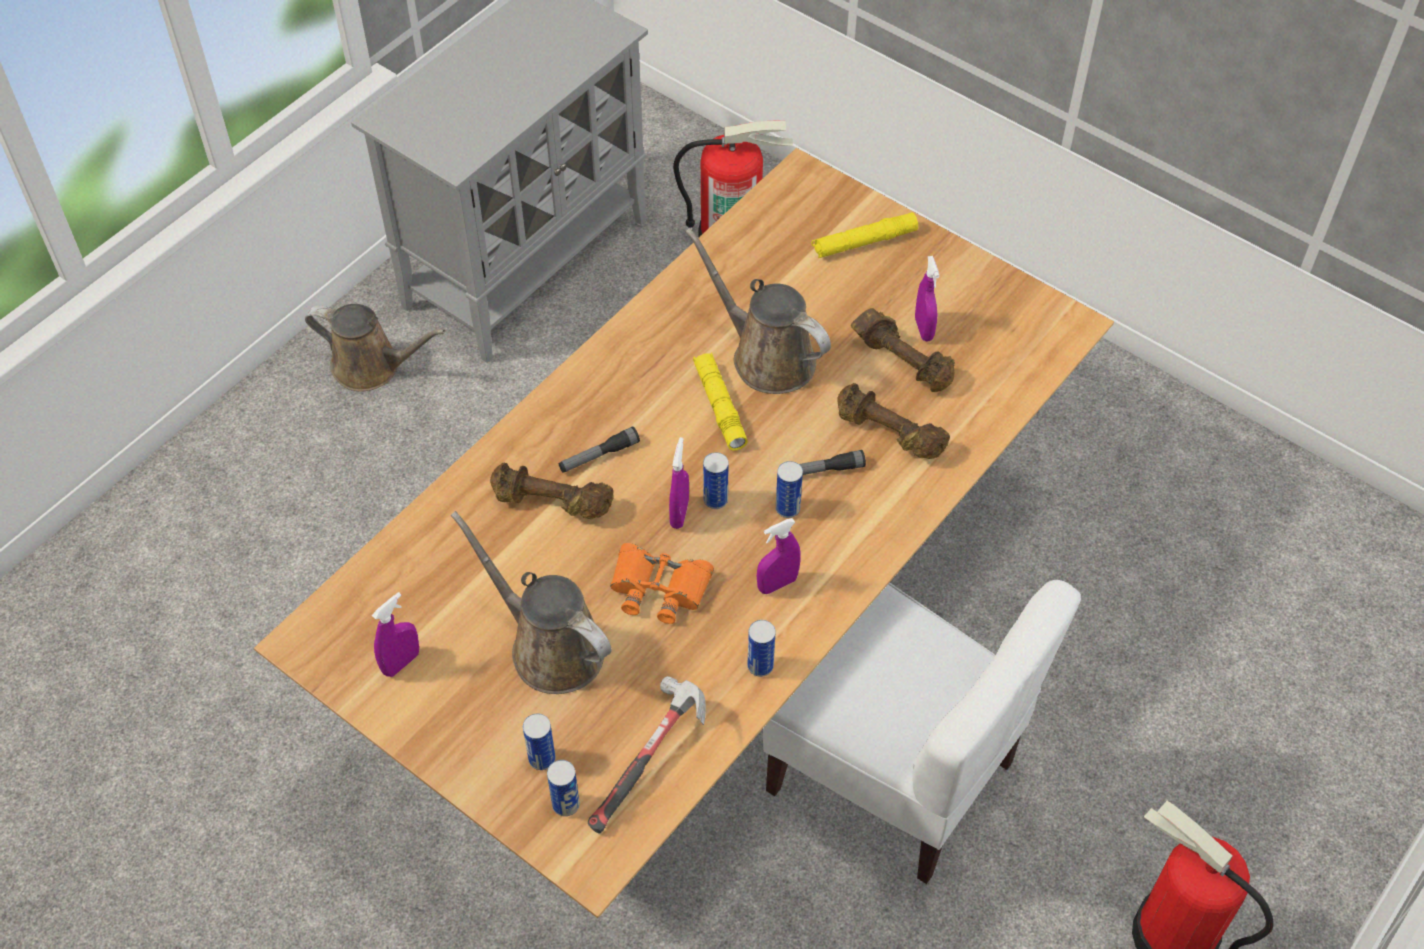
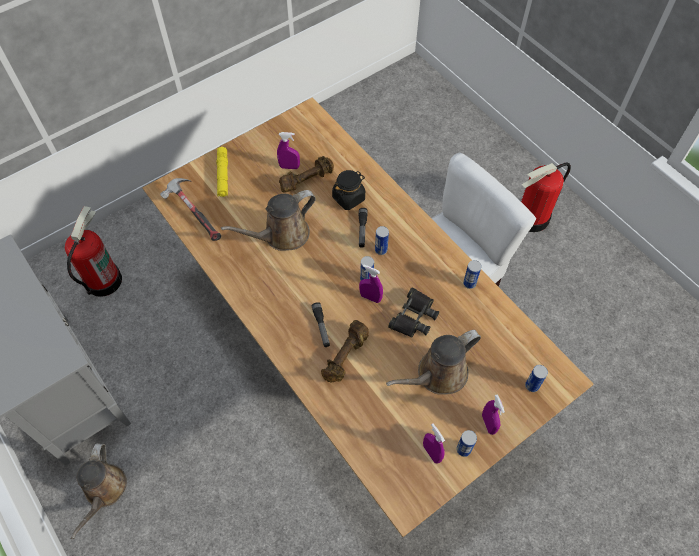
camera: 75 degrees left, 5 degrees up
brown watering can [305,304,445,392] -> brown watering can turned 150 degrees clockwise [71,443,127,539]
can [523,713,556,770] -> can moved to [456,430,477,457]
hammer [588,676,706,834] -> hammer moved to [160,178,221,241]
orange binoculars [610,543,714,624] -> black binoculars [388,287,439,338]
yellow flashlight [693,352,748,450] -> none
purple spray bottle [757,518,801,594] -> purple spray bottle moved to [482,394,505,435]
brown dumbbell [837,383,950,459] -> black jar [332,170,365,210]

